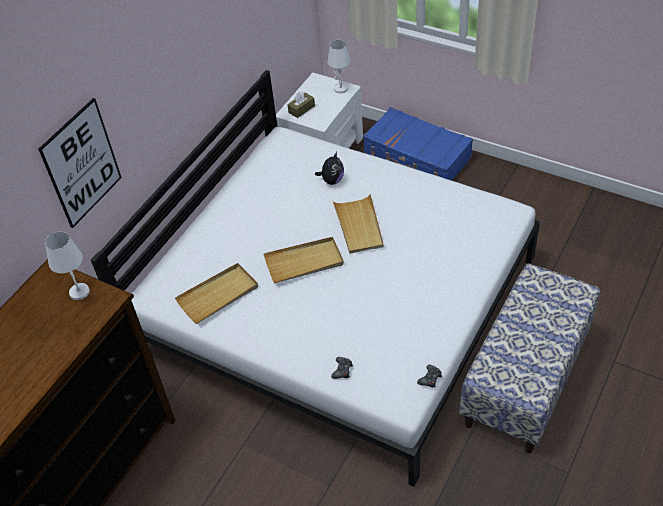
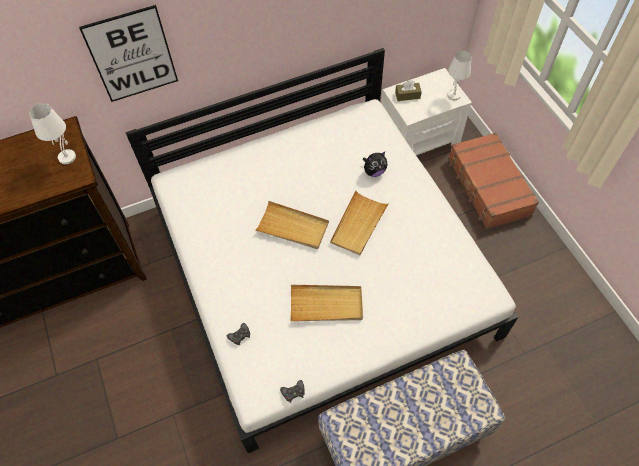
camera: 35 degrees right, 10 degrees up
beige tray [175,263,258,324] -> beige tray moved to [291,285,363,321]
blue suitcase [363,107,473,181] -> brown suitcase [448,132,539,229]

